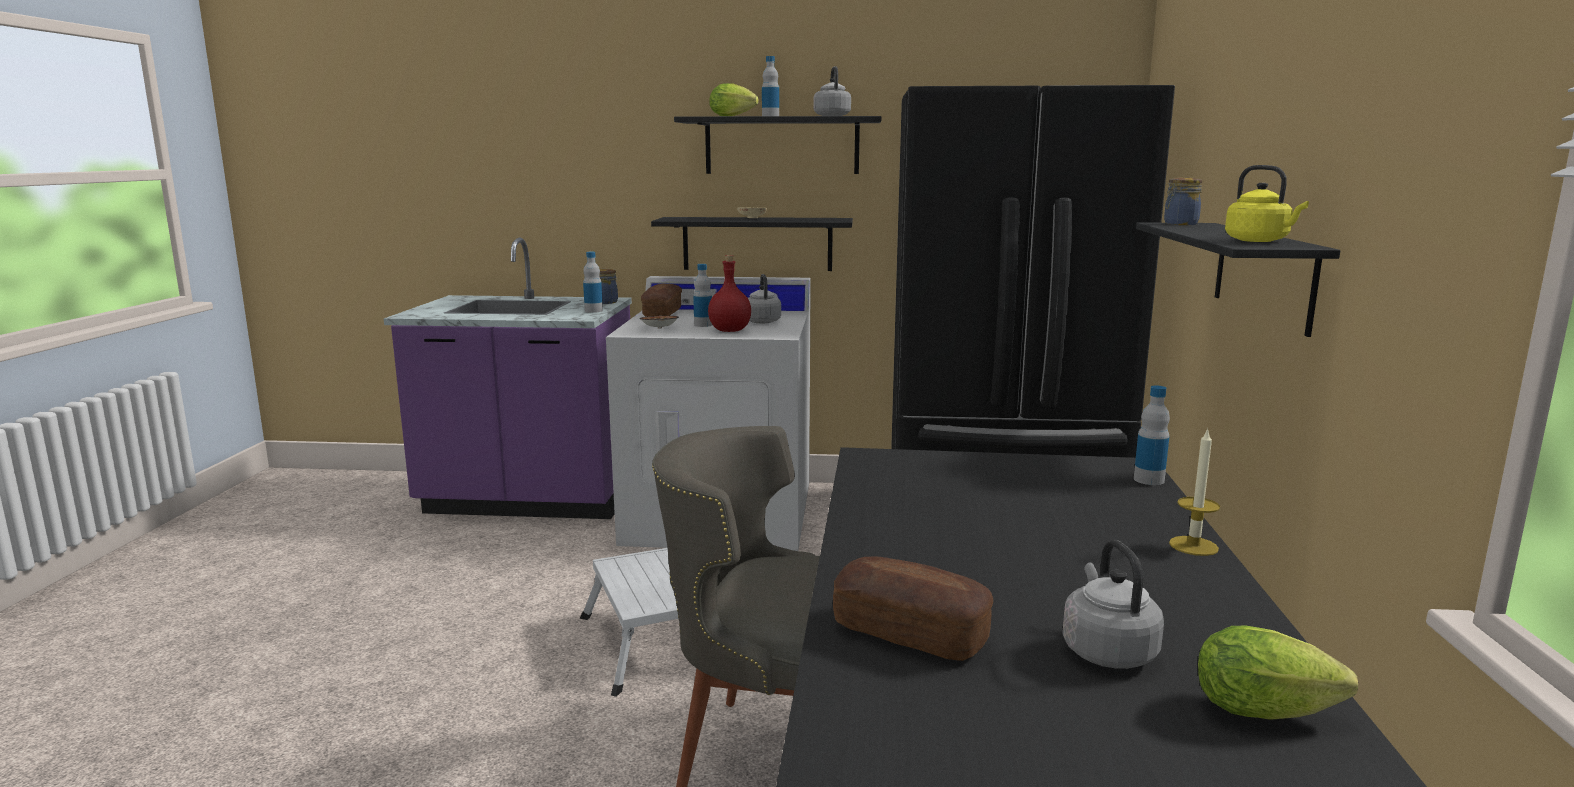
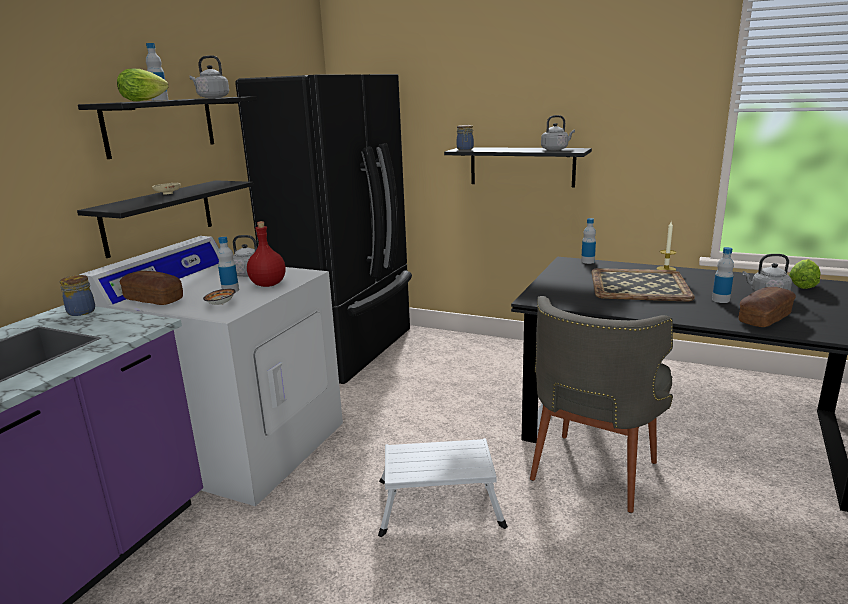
camera: 70 degrees left, 5 degrees up
bottle [583,252,603,313] -> bottle moved to [712,247,734,303]
yellow kettle [1225,165,1309,242] -> grey kettle [541,115,575,150]
none -> tray [592,268,695,301]

